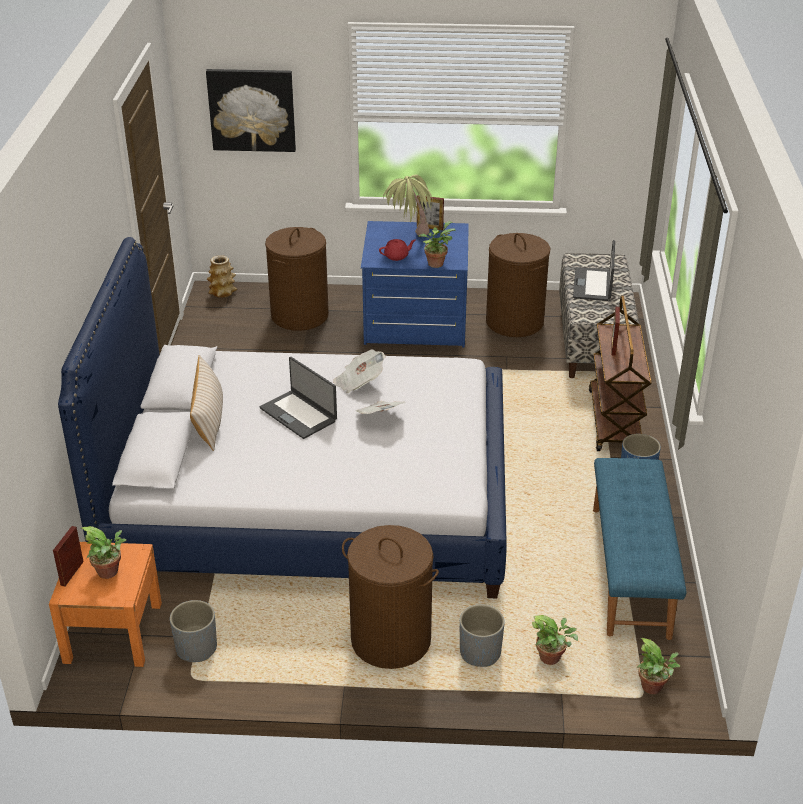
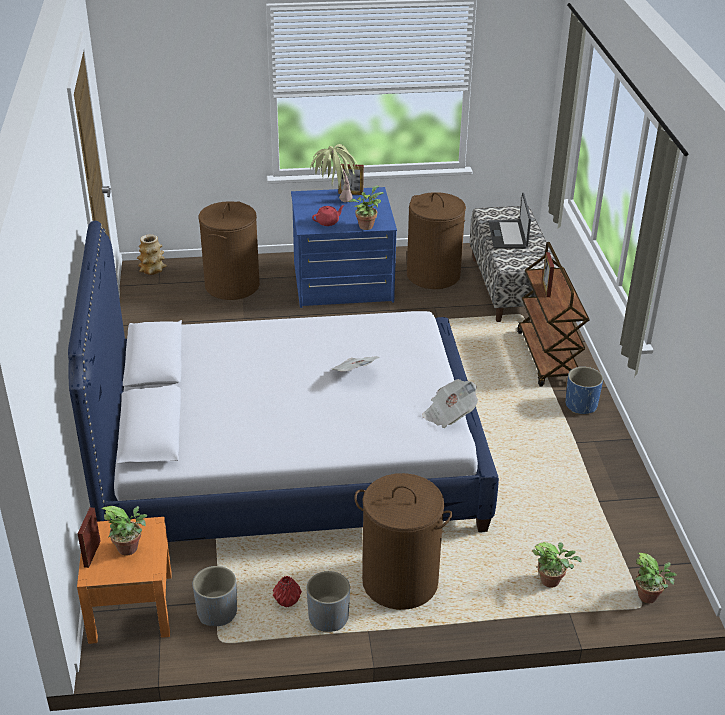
camera: 10 degrees left, 0 degrees up
beige pillow [190,355,223,451] -> none
picture [206,69,296,152] -> none
laptop [260,357,337,439] -> none
newspaper [333,349,386,393] -> newspaper moved to [422,379,478,428]
grey planter [460,604,505,667] -> grey planter moved to [307,571,350,632]
blue bench [593,458,687,640] -> none
none -> red vase [273,576,302,607]

